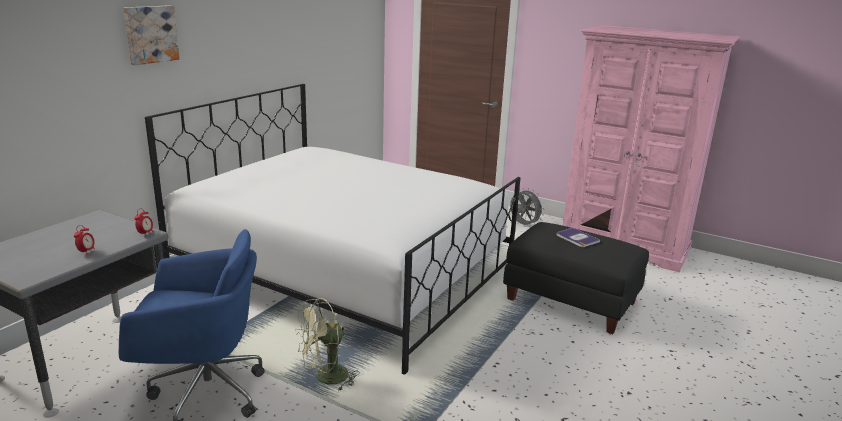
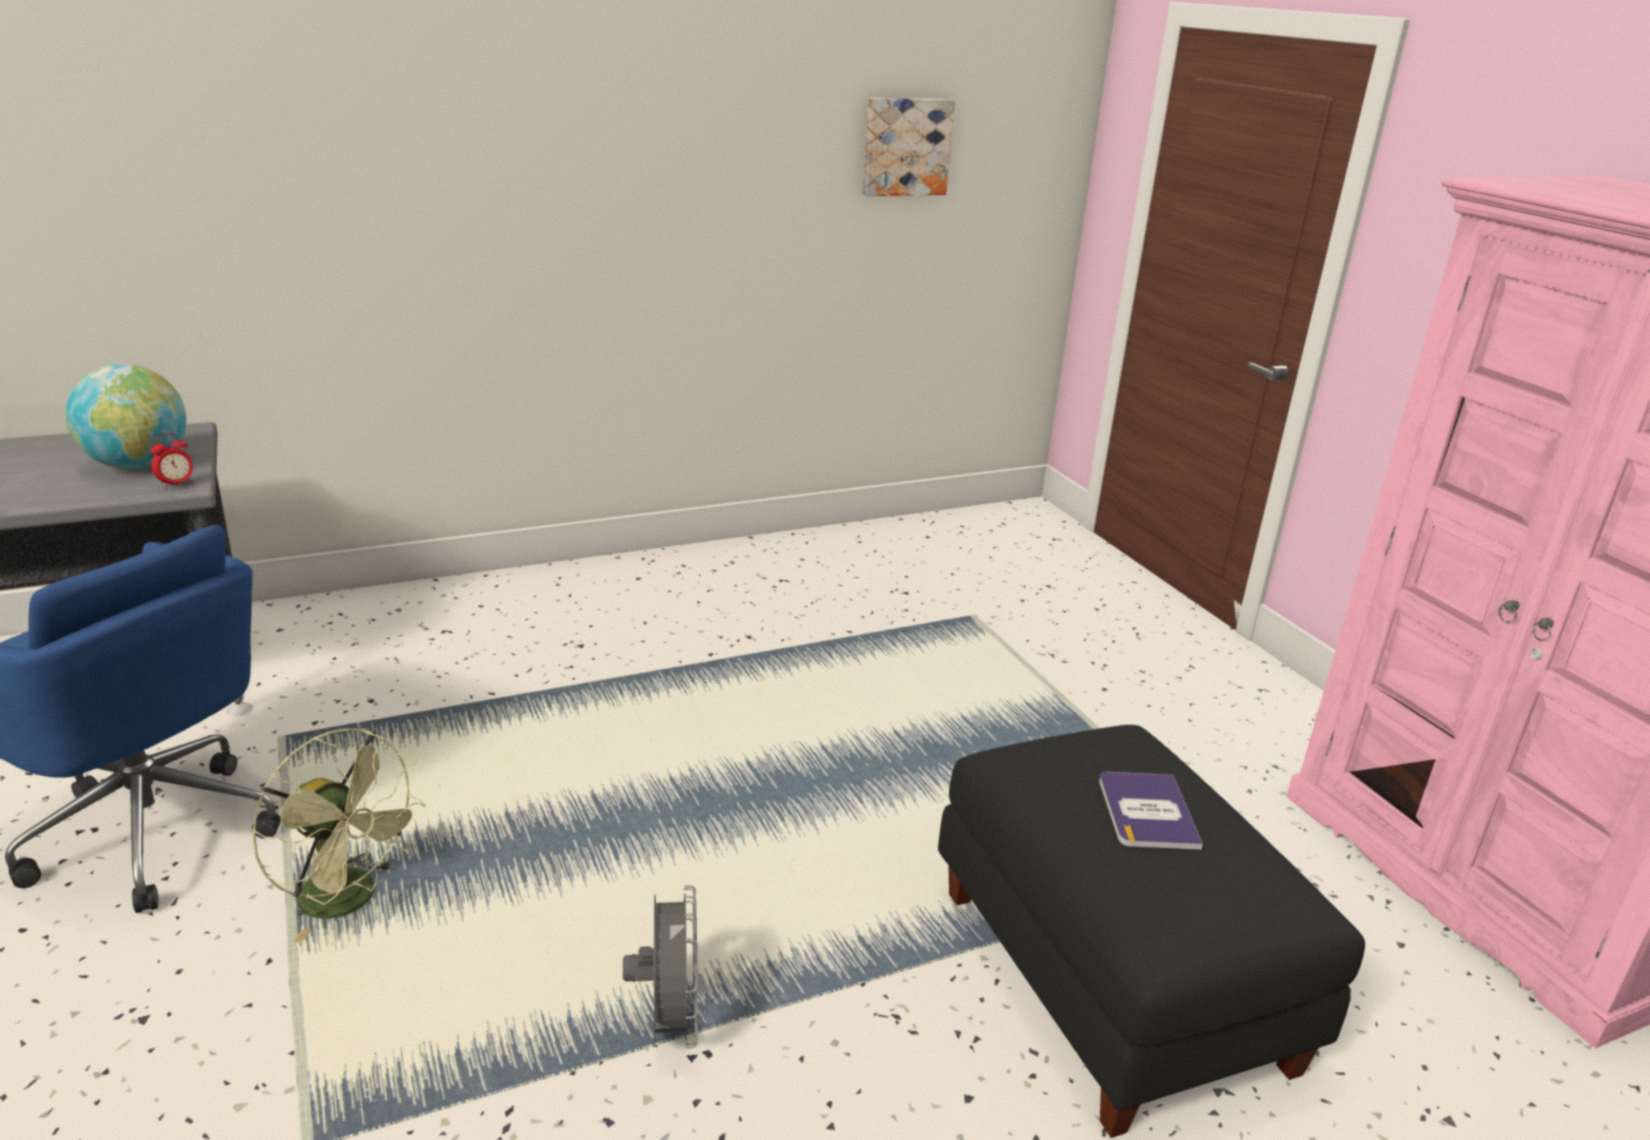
camera: 35 degrees right, 5 degrees up
alarm clock [74,225,95,255] -> none
picture [124,5,180,65] -> picture moved to [863,98,955,196]
white bed [145,84,521,375] -> none
green fan [295,298,360,392] -> green fan turned 150 degrees counterclockwise [252,729,426,943]
grey fan [510,188,544,225] -> grey fan moved to [623,885,698,1049]
none -> globe [66,364,186,469]

